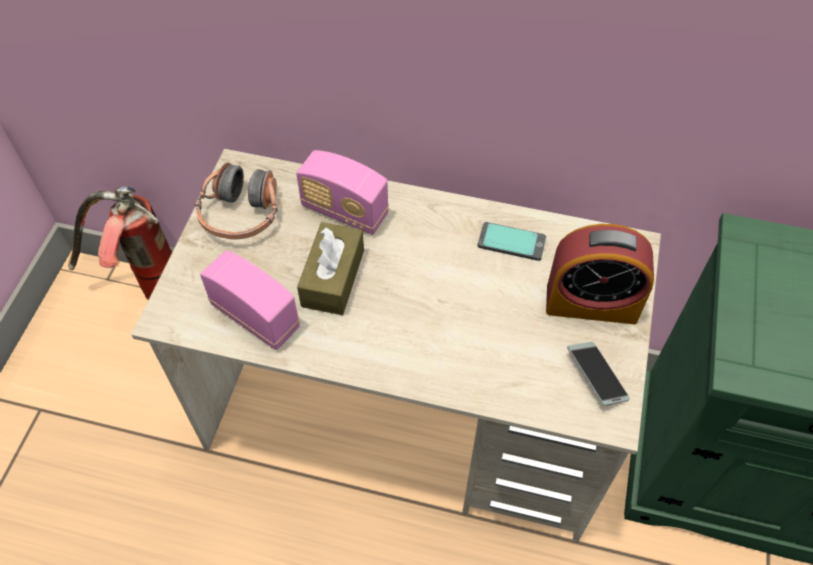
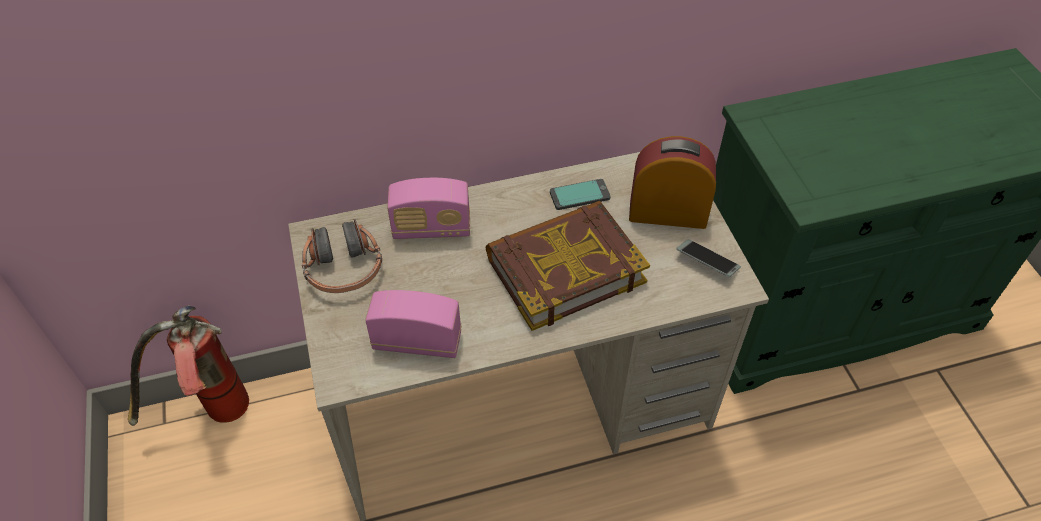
camera: 30 degrees left, 5 degrees down
brown tissue box [297,222,364,315] -> none
alarm clock [546,224,654,324] -> alarm clock turned 150 degrees counterclockwise [629,136,716,229]
none -> book [486,201,650,331]

